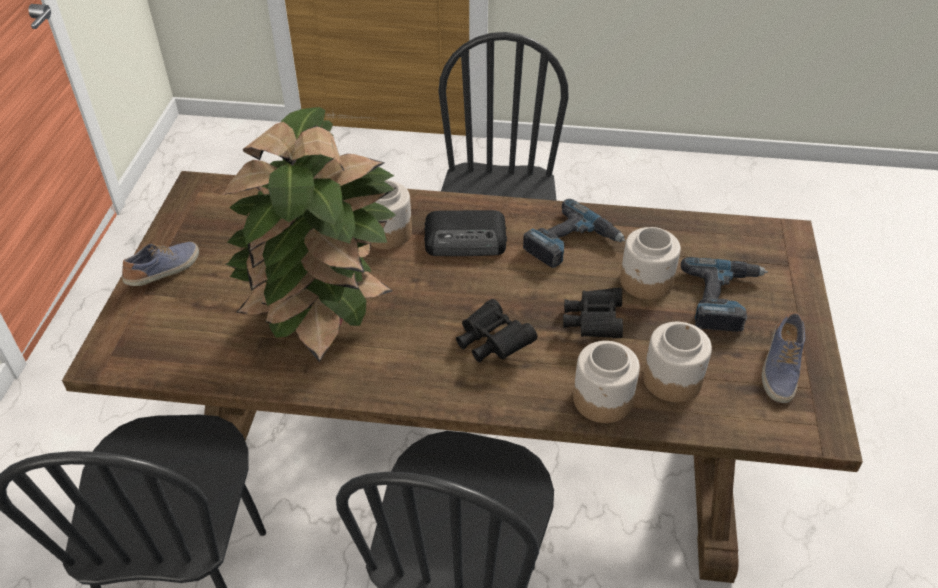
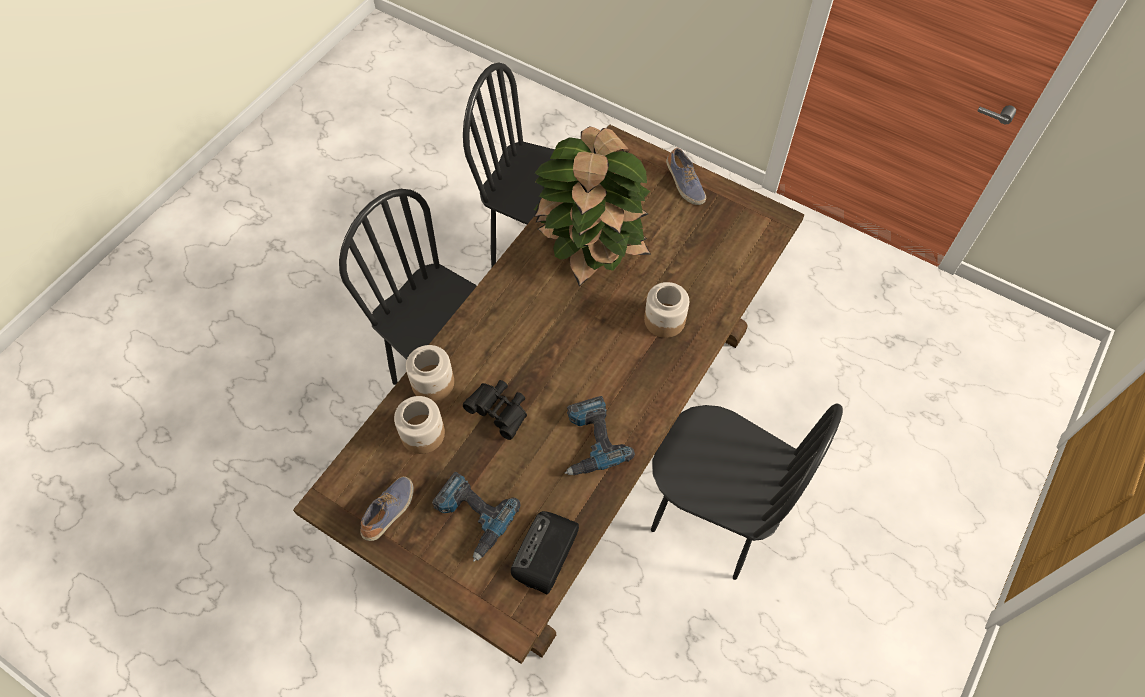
camera: 115 degrees right, 15 degrees up
radio [424,210,507,256] -> radio moved to [511,511,579,594]
black binoculars [456,299,538,362] -> none
jar [620,227,681,300] -> none
shoe [762,312,805,403] -> shoe turned 75 degrees clockwise [360,476,414,541]

